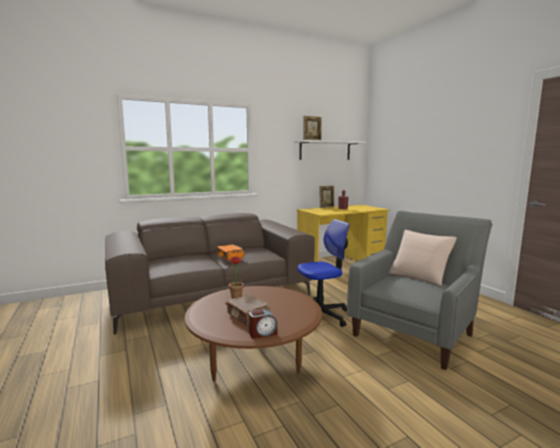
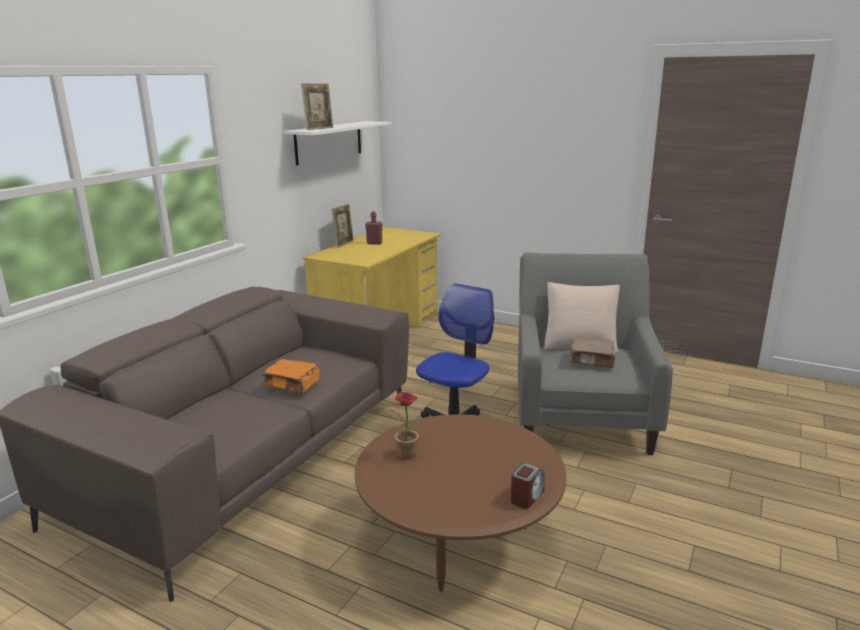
camera: 35 degrees left, 10 degrees up
brown book [225,295,271,326] -> brown book moved to [570,338,615,368]

